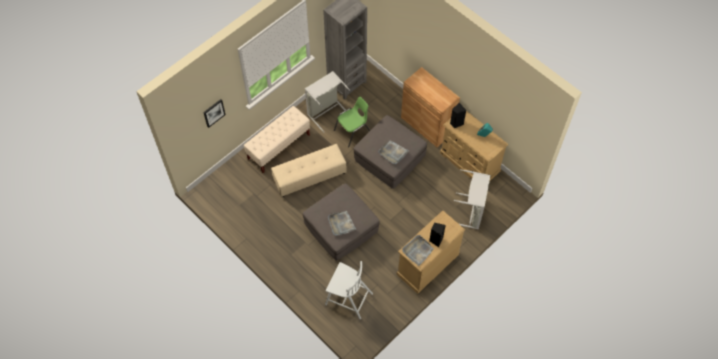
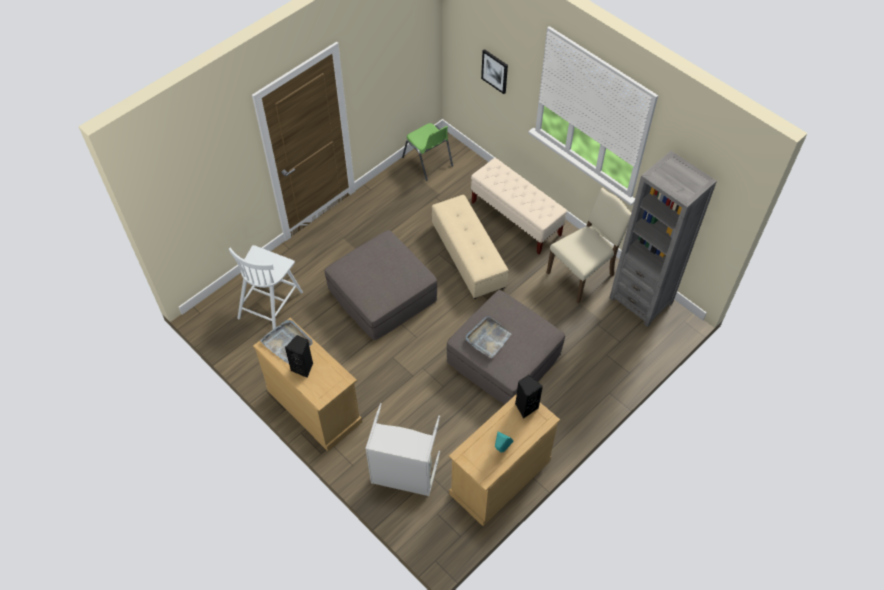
camera: 90 degrees right, 5 degrees down
grey laundry basket [305,71,350,132] -> beige chair [547,188,632,304]
grey tray [328,211,356,236] -> none
green chair [334,97,370,147] -> green chair moved to [402,123,453,181]
brown cabinet [401,67,460,147] -> none

